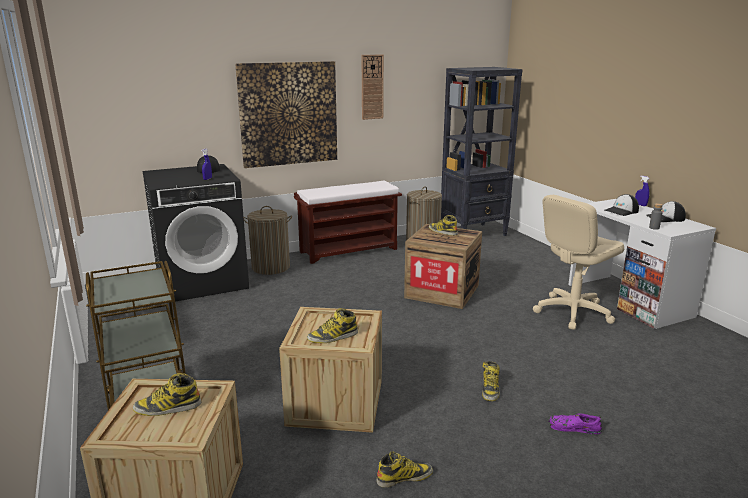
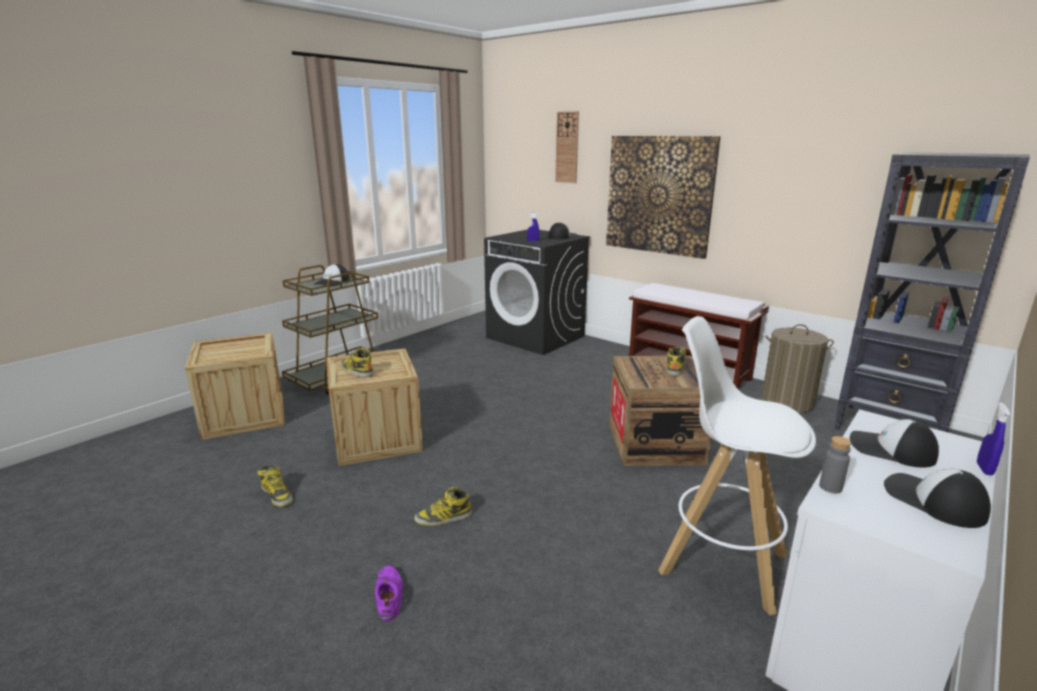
camera: 65 degrees right, 0 degrees up
boot [133,373,201,416] -> none
laundry basket [244,206,292,275] -> none
wall clock [362,54,384,120] -> wall clock moved to [555,111,579,183]
beige office chair [533,195,624,330] -> white stool [658,316,816,615]
none -> cap [314,264,350,287]

